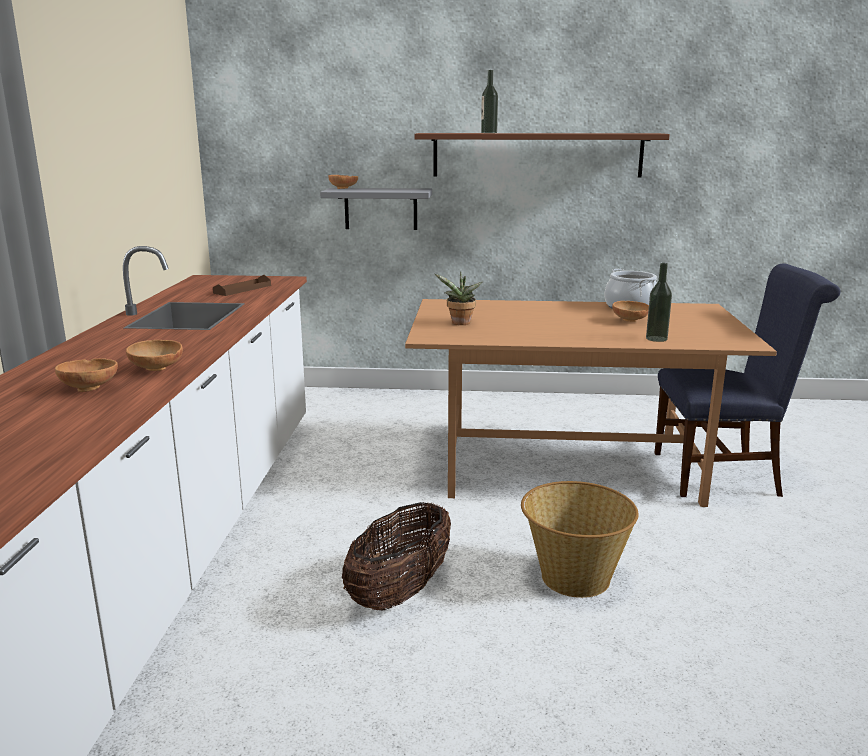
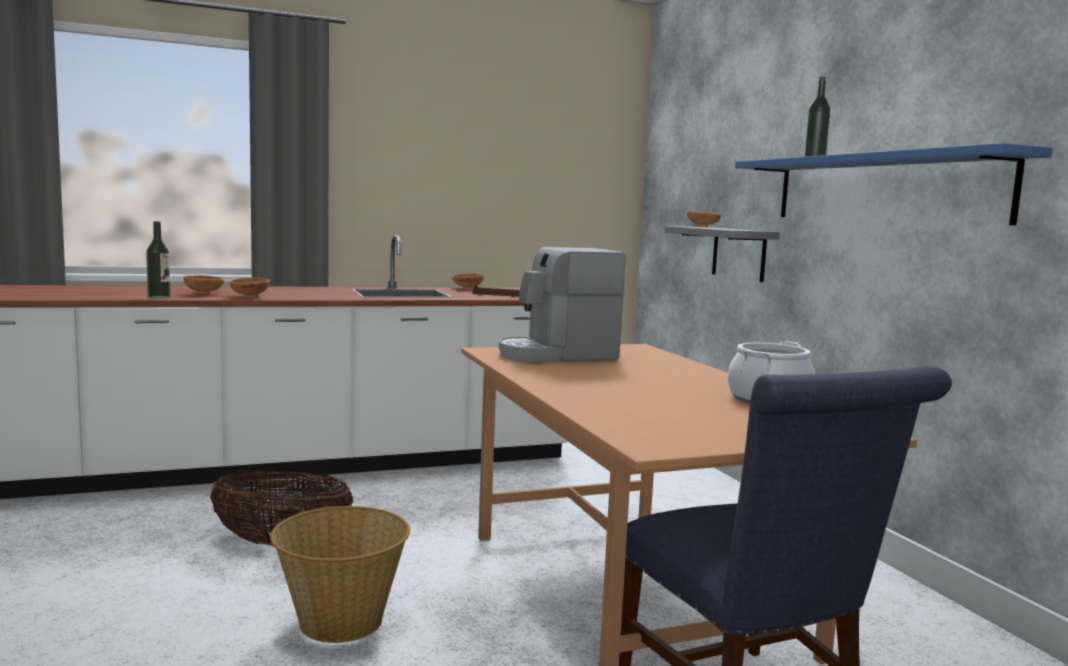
camera: 65 degrees right, 10 degrees down
brown shelf [414,133,670,178] -> blue shelf [735,143,1053,225]
potted plant [435,272,483,325] -> coffee machine [499,247,626,362]
brown bowl [612,301,649,322] -> brown bowl moved to [452,273,484,289]
bottle [646,263,672,342] -> bottle moved to [146,221,170,299]

